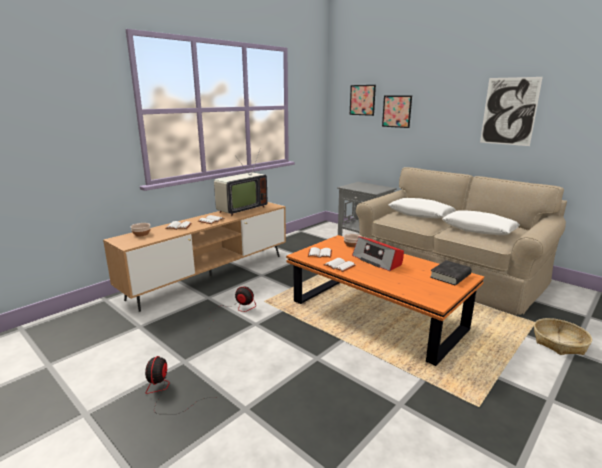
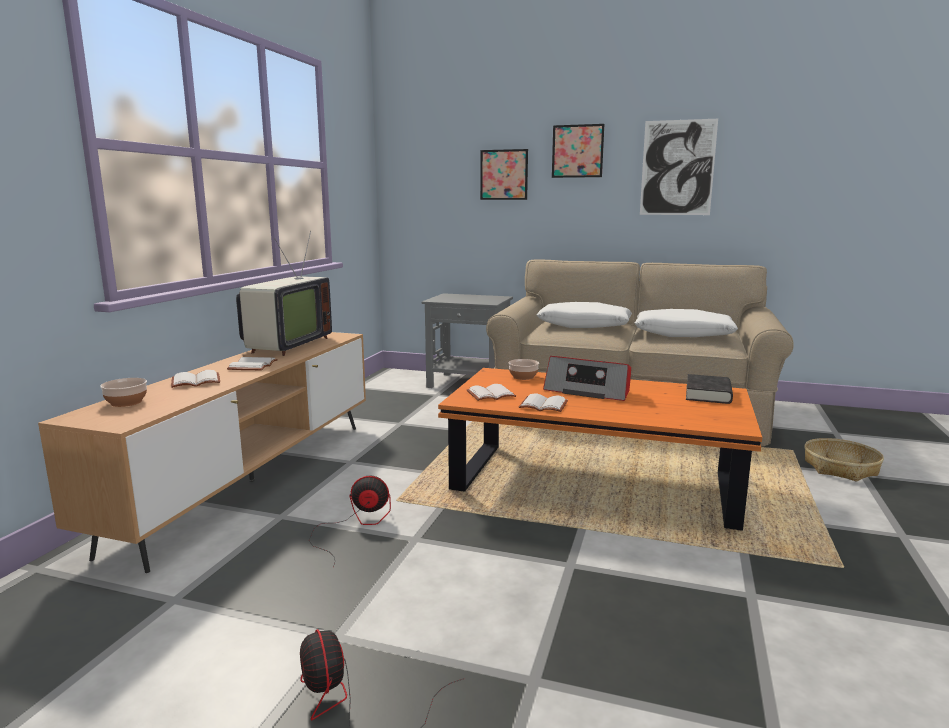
camera: 25 degrees left, 5 degrees down
picture [350,85,376,116] -> picture moved to [552,124,604,178]

